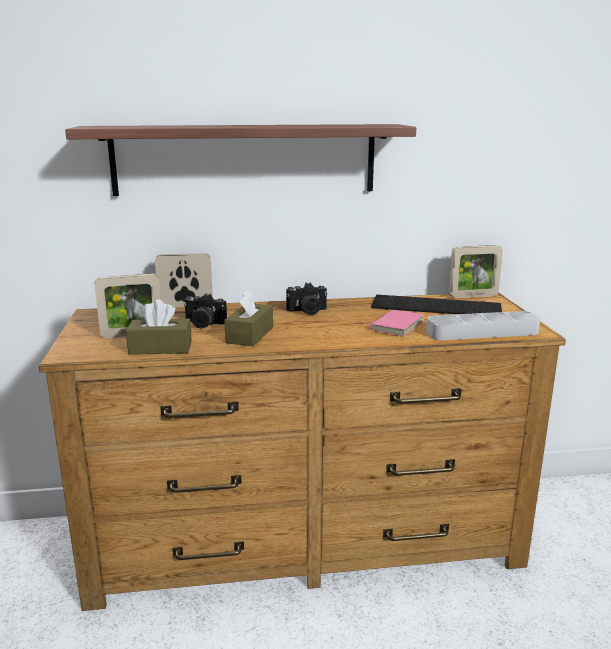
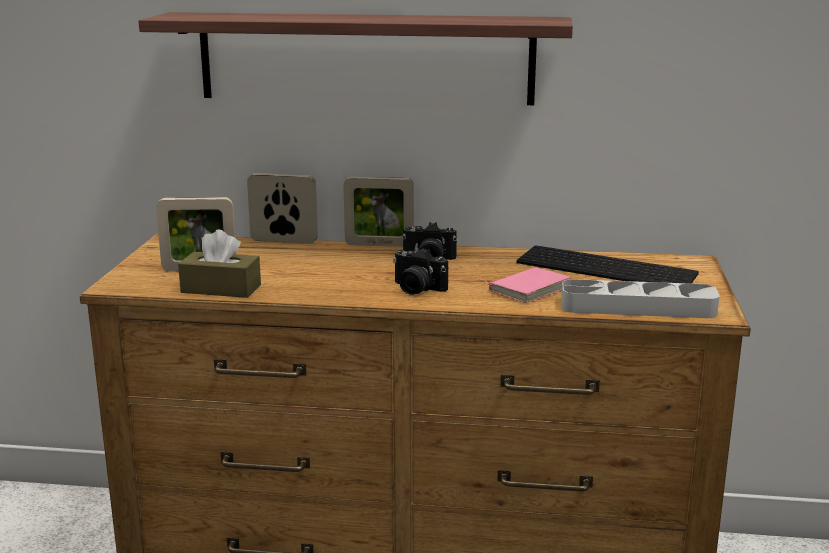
camera: 15 degrees right, 0 degrees up
camera [184,294,227,328] -> camera moved to [393,248,448,295]
brown tissue box [224,289,273,346] -> none
picture frame [449,245,503,298] -> picture frame moved to [344,177,414,247]

